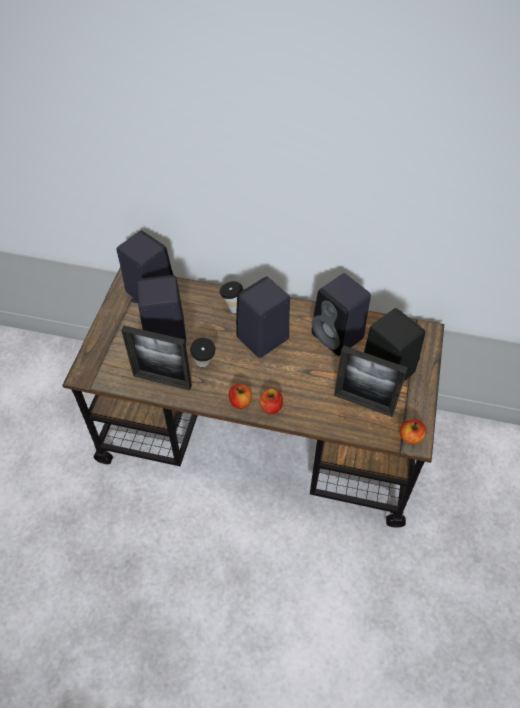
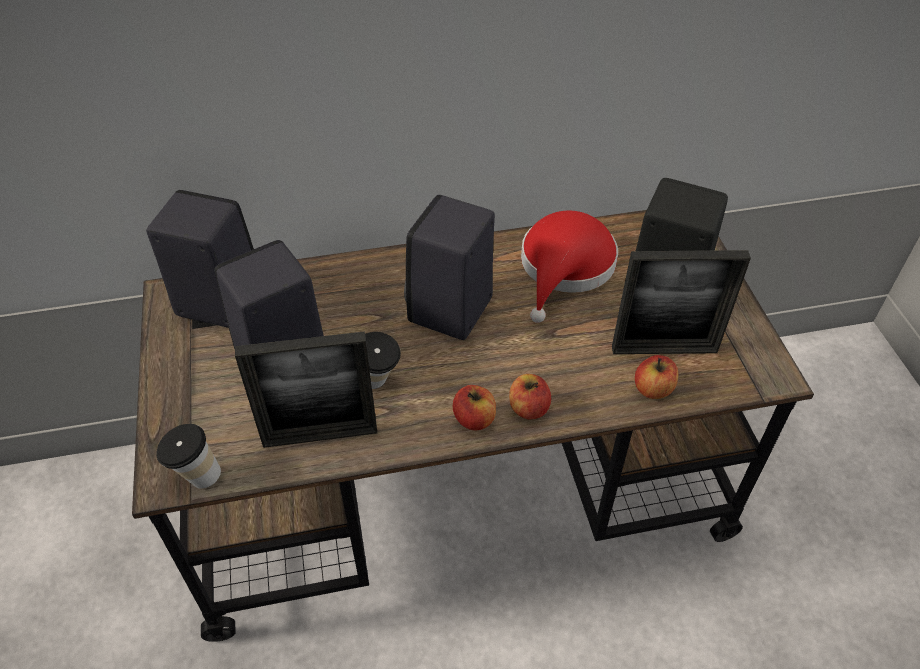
camera: 25 degrees left, 5 degrees down
cup [219,281,243,314] -> cup moved to [157,424,221,489]
black speaker [312,273,371,356] -> red hat [521,211,618,323]
apple [400,419,426,444] -> apple moved to [635,355,678,399]

